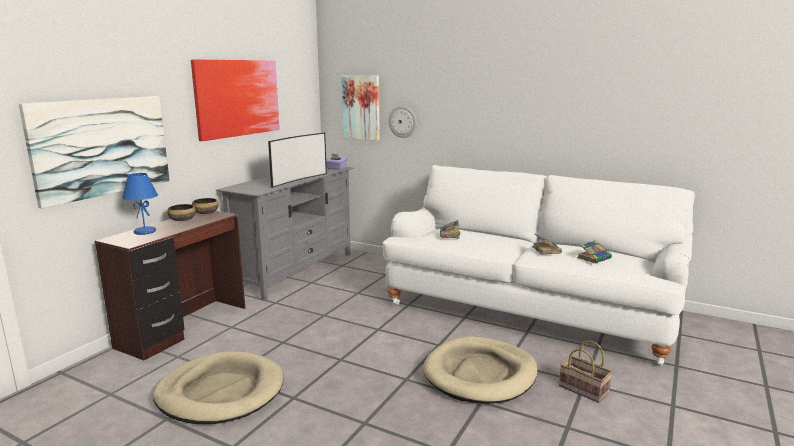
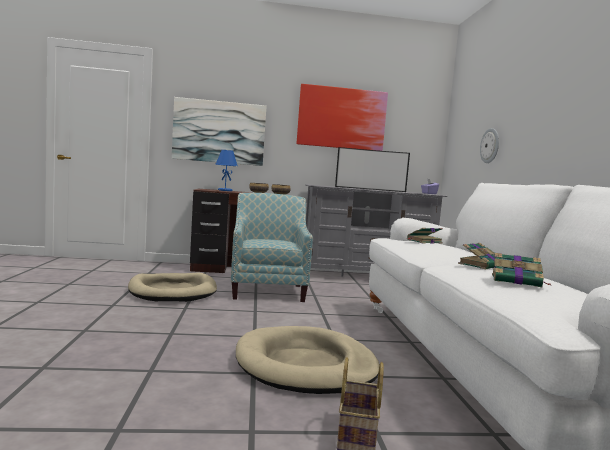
camera: 55 degrees right, 10 degrees down
picture [342,75,380,141] -> none
none -> armchair [231,193,313,302]

